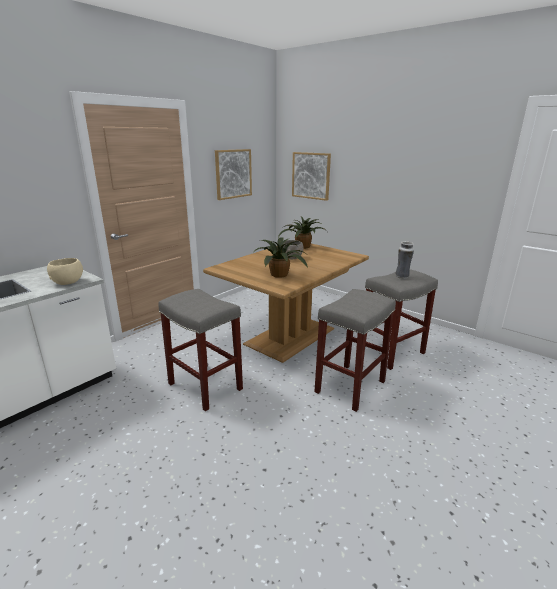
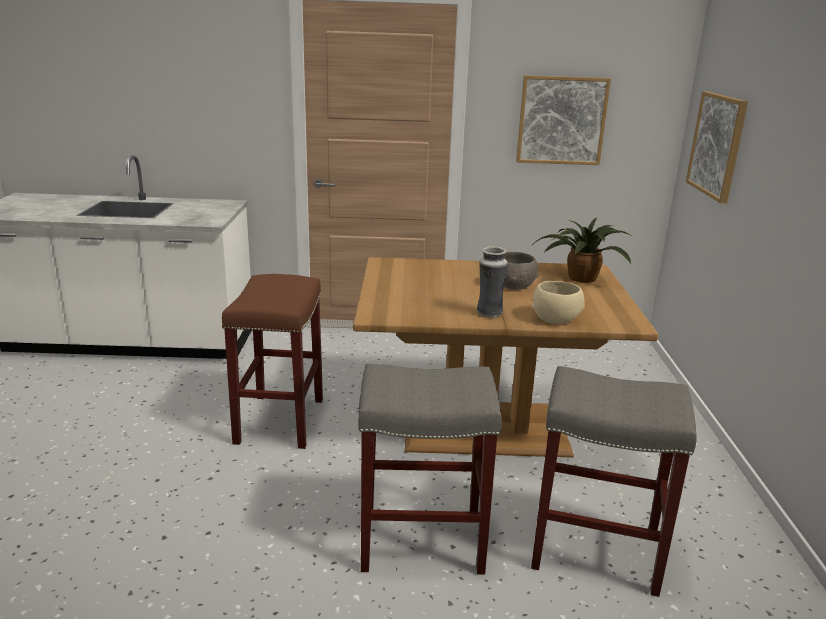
camera: 50 degrees right, 0 degrees up
beige bowl [47,258,83,285] -> beige bowl moved to [532,281,585,324]
grey stool [158,289,243,411] -> brown stool [222,274,323,449]
potted plant [255,237,308,278] -> none
vase [395,241,414,279] -> vase moved to [477,246,508,318]

